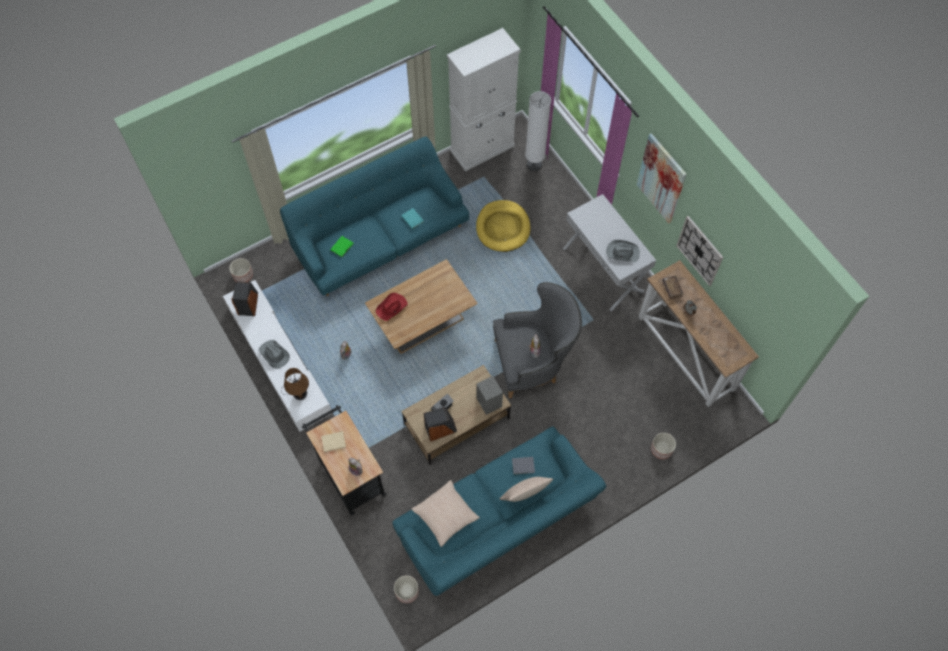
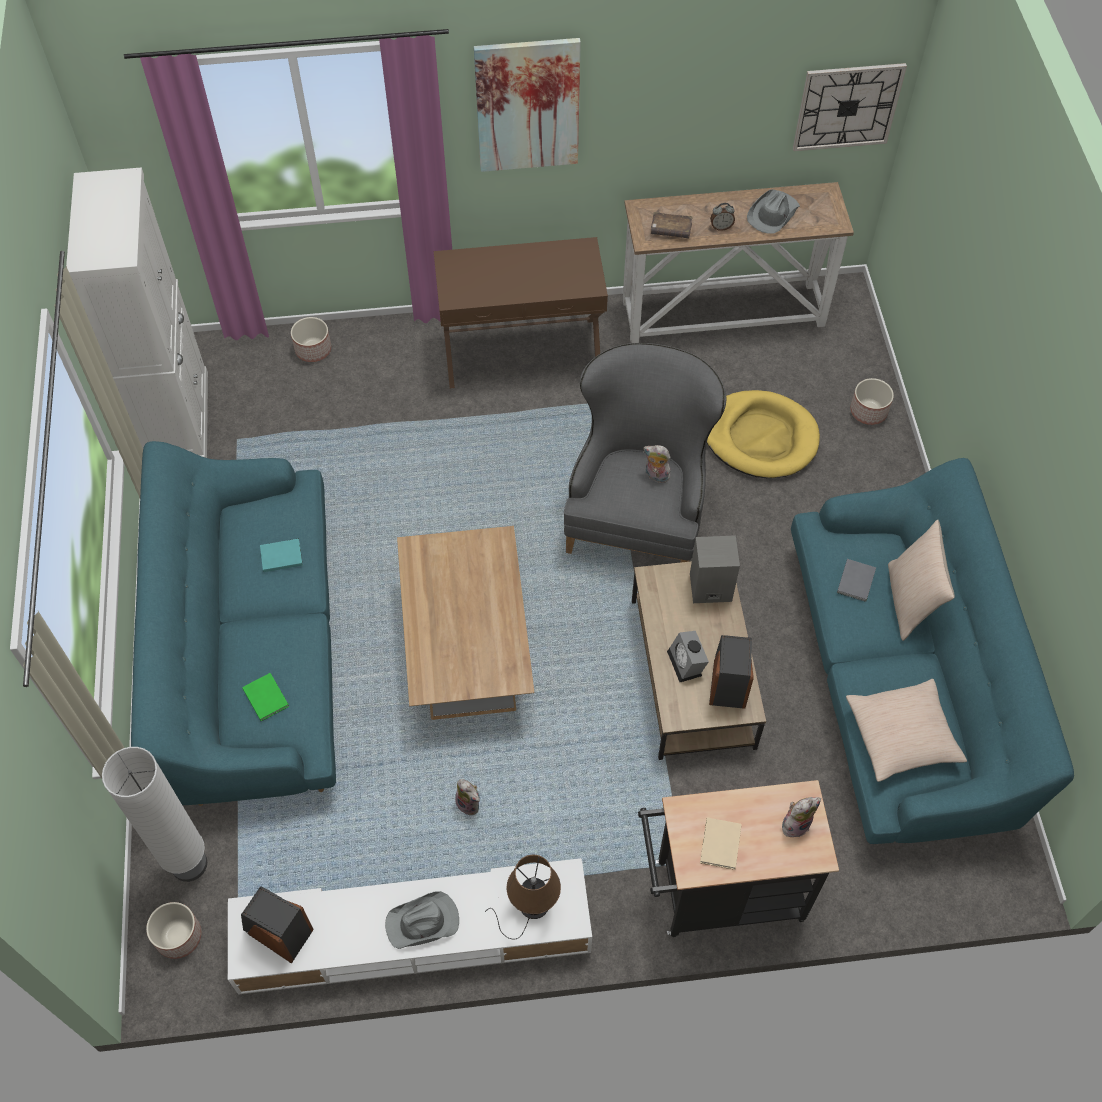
camera: 65 degrees left, 5 degrees down
red hat [376,293,408,321] -> none
planter [394,575,419,603] -> planter moved to [291,317,331,362]
yellow dog bed [476,200,531,252] -> yellow dog bed moved to [707,390,820,478]
white floor lamp [525,91,551,171] -> white floor lamp moved to [102,747,207,882]
white console table [563,194,656,311] -> brown console table [434,237,608,388]
grey hat [606,240,640,262] -> grey hat moved to [747,190,800,234]
wall clock [676,216,723,286] -> wall clock moved to [793,63,907,151]

